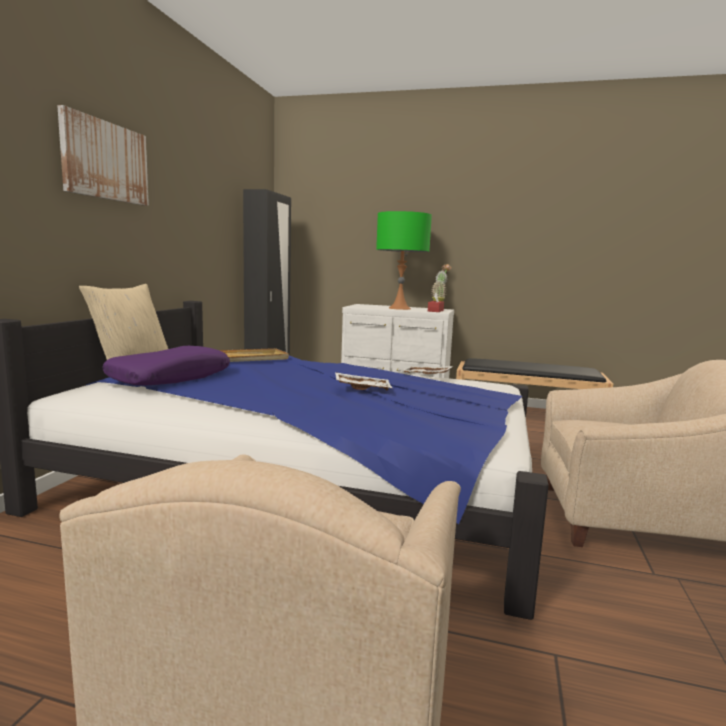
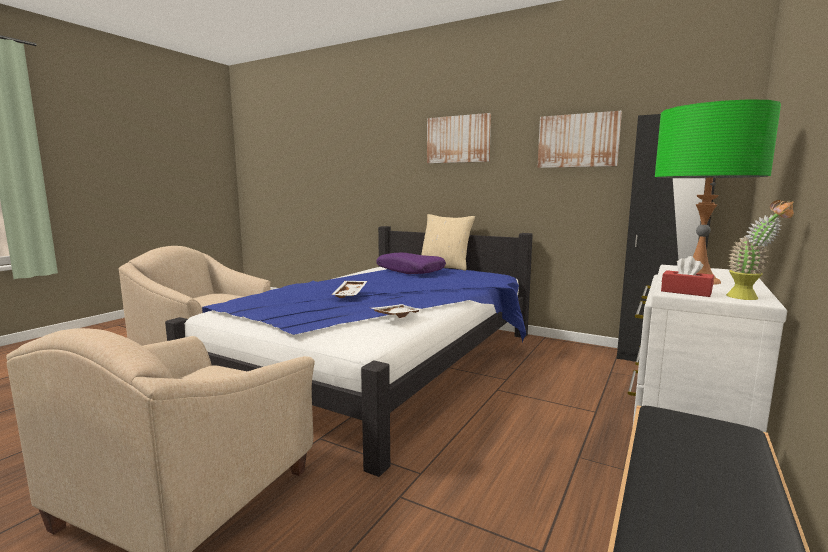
camera: 105 degrees right, 0 degrees up
beige tray [220,348,289,362] -> none
none -> picture [537,111,622,168]

